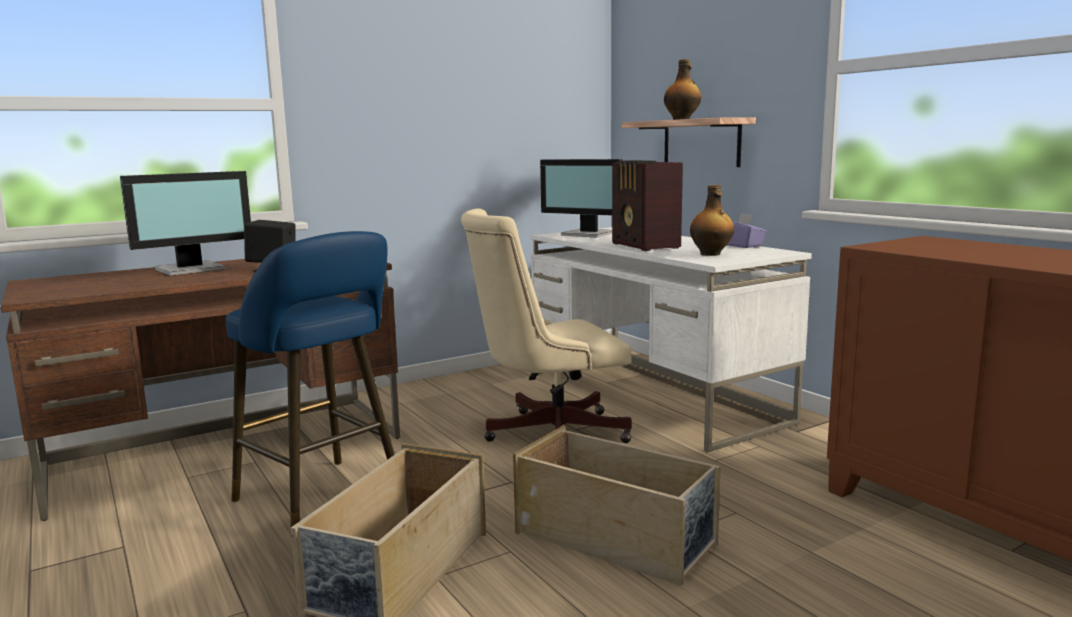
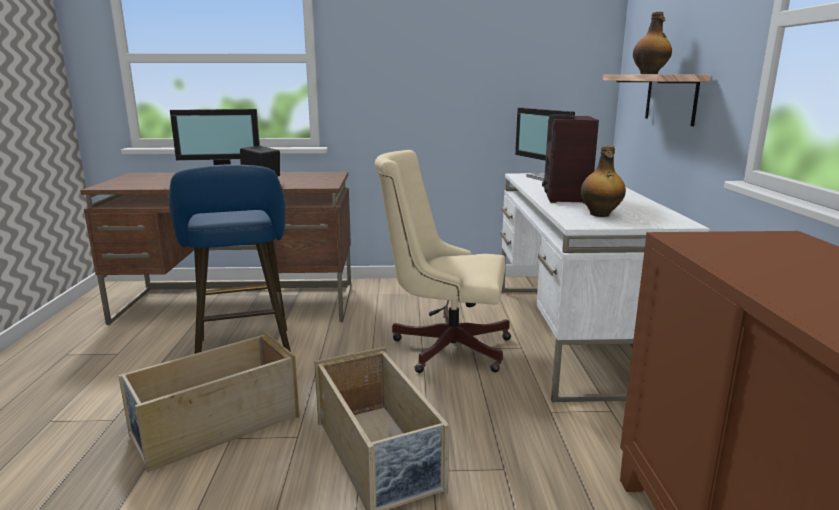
camera: 30 degrees right, 5 degrees up
purple tissue box [727,213,767,248] -> none

